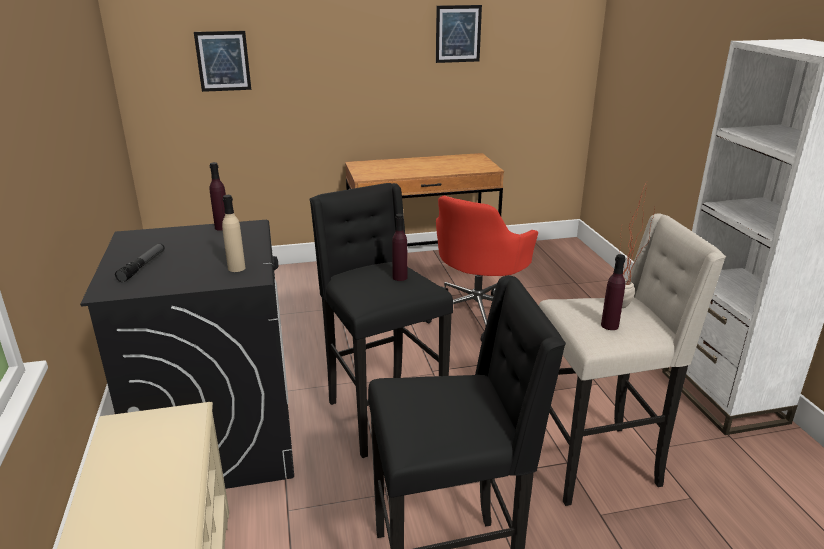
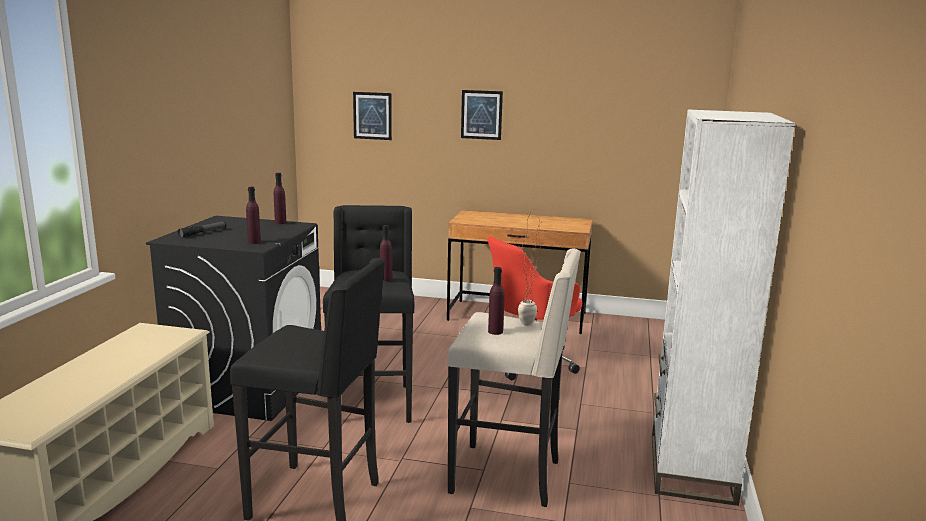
camera: 25 degrees right, 10 degrees down
beige bottle [222,195,245,272] -> purple bottle [246,187,261,244]
picture [436,5,482,63] -> picture moved to [461,90,503,140]

